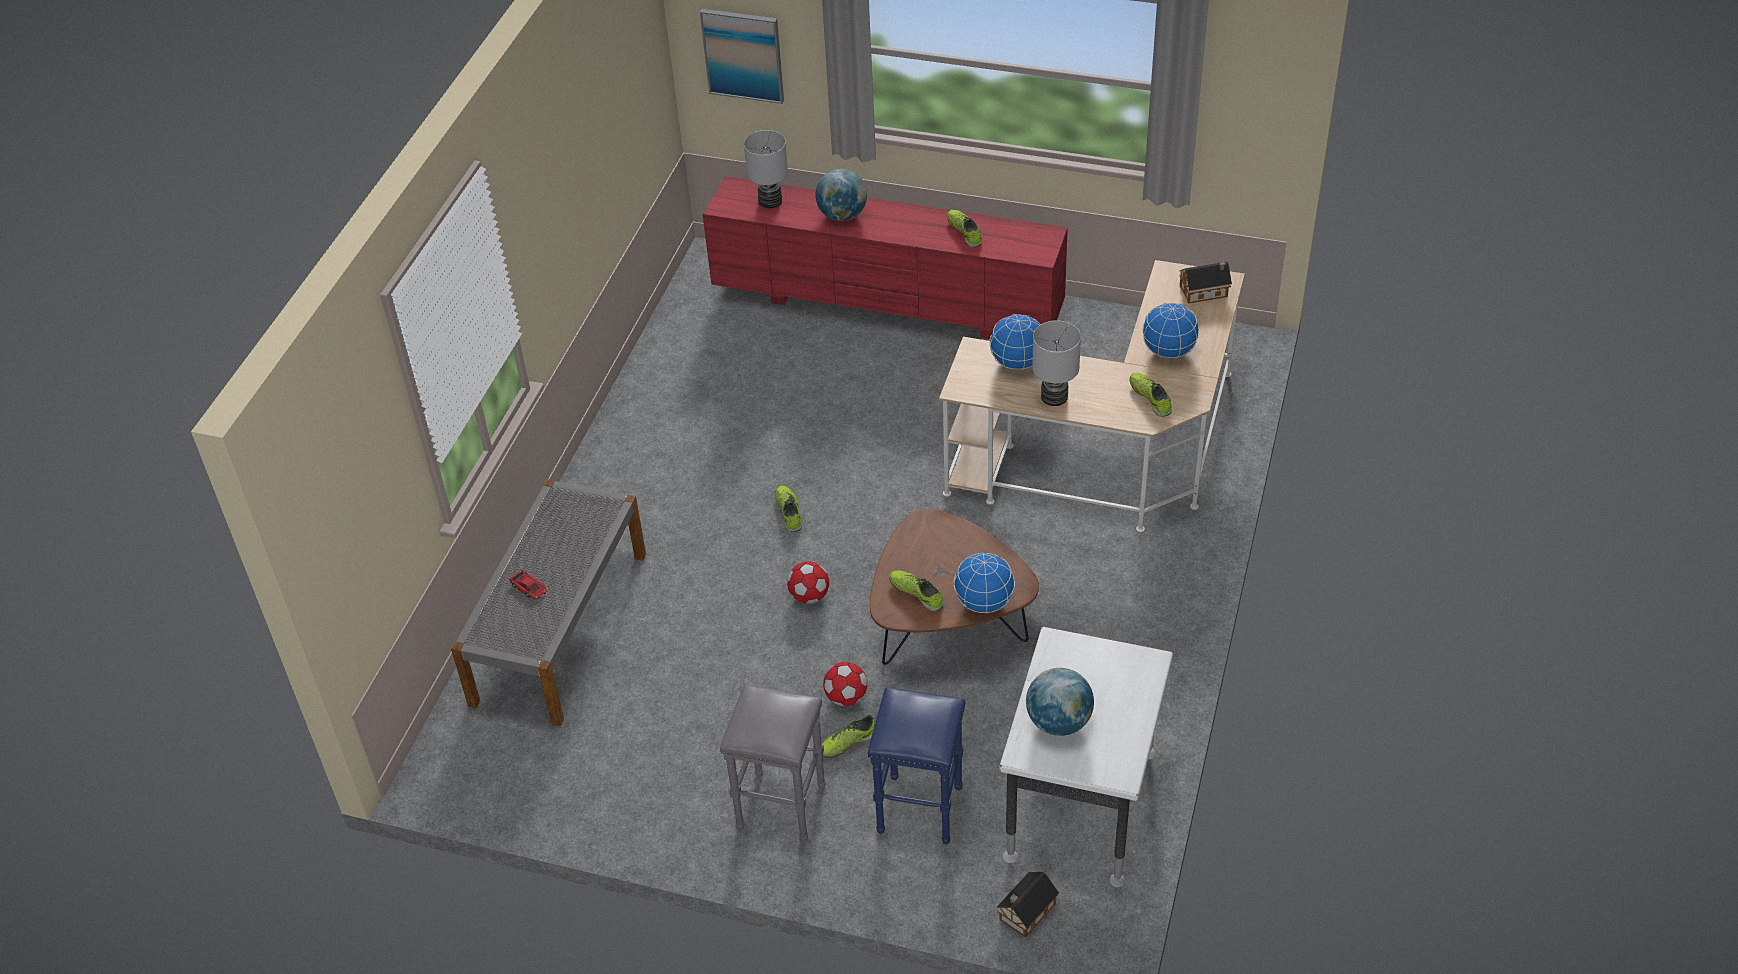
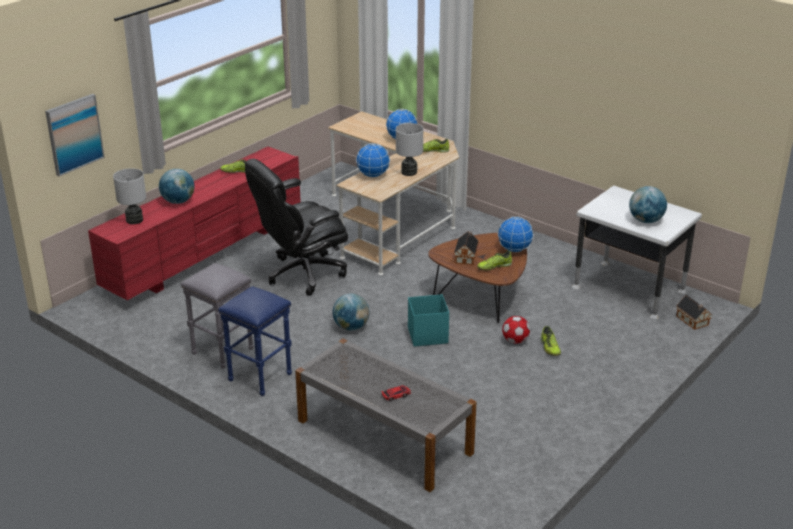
camera: 70 degrees left, 15 degrees down
grey stool [720,684,826,842] -> grey stool moved to [181,263,254,369]
shoe [775,486,802,532] -> globe [333,294,370,331]
football [787,561,829,604] -> turquoise storage box [408,294,449,347]
blue stool [868,688,966,844] -> blue stool moved to [218,286,292,396]
toy house [1179,261,1232,303] -> toy house moved to [454,231,479,265]
none -> black office chair [245,159,348,296]

